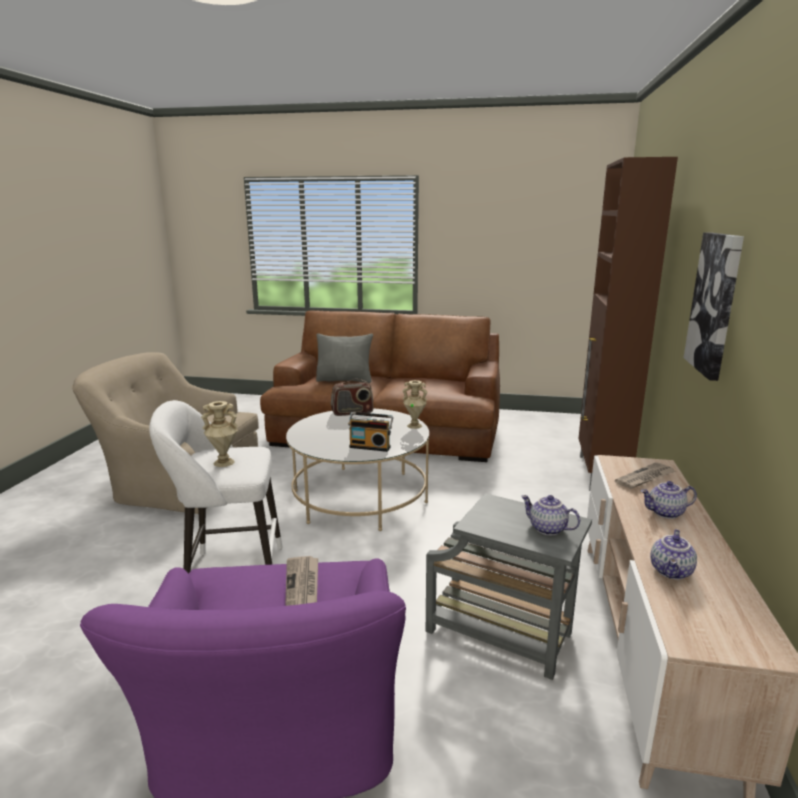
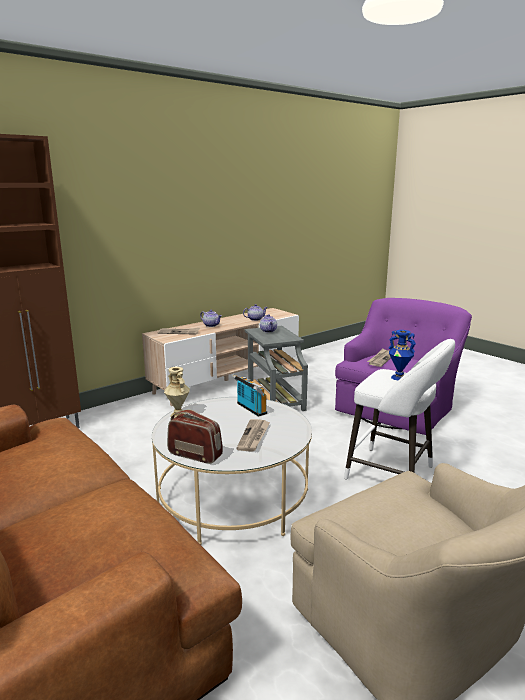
camera: 140 degrees left, 0 degrees up
beige vase [201,401,238,467] -> blue vase [389,330,416,380]
grey pillow [316,333,373,383] -> none
picture [684,232,744,381] -> none
none -> newspaper [236,419,270,452]

